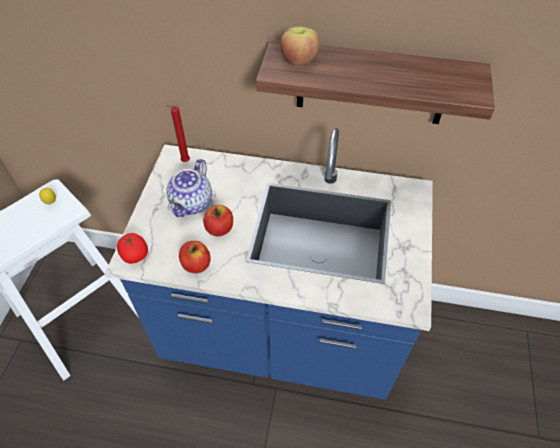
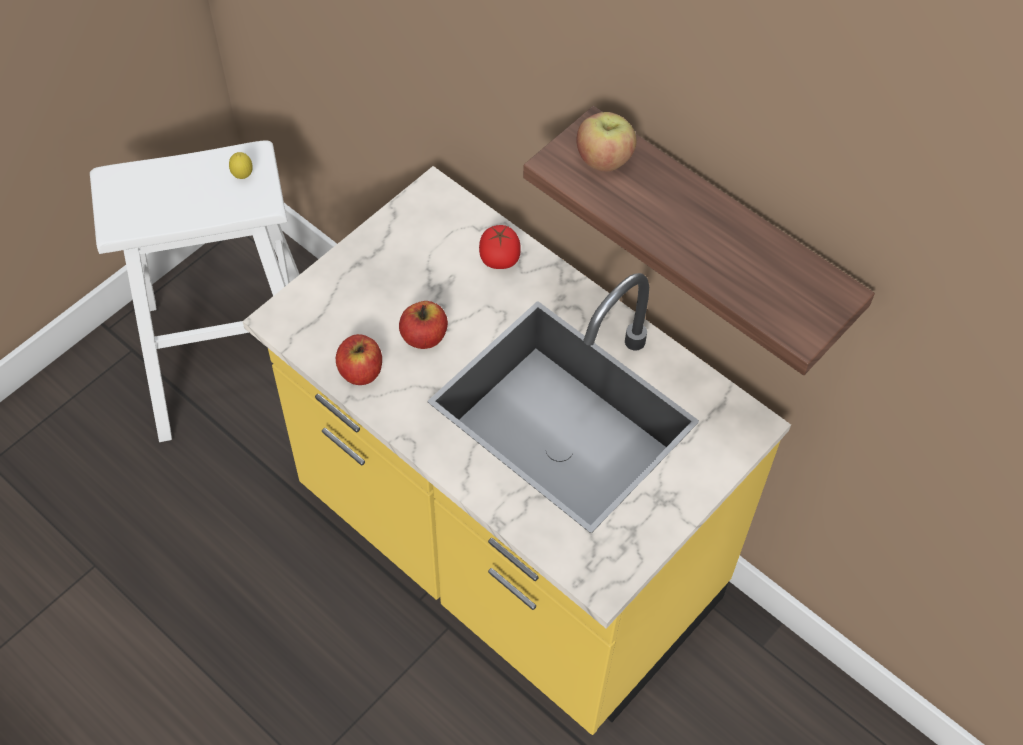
camera: 30 degrees right, 5 degrees up
blue counter [105,128,433,400] -> yellow counter [243,166,791,735]
tomato [117,233,148,264] -> tomato moved to [479,225,521,269]
red candle [166,105,190,162] -> none
teapot [166,159,212,217] -> none

